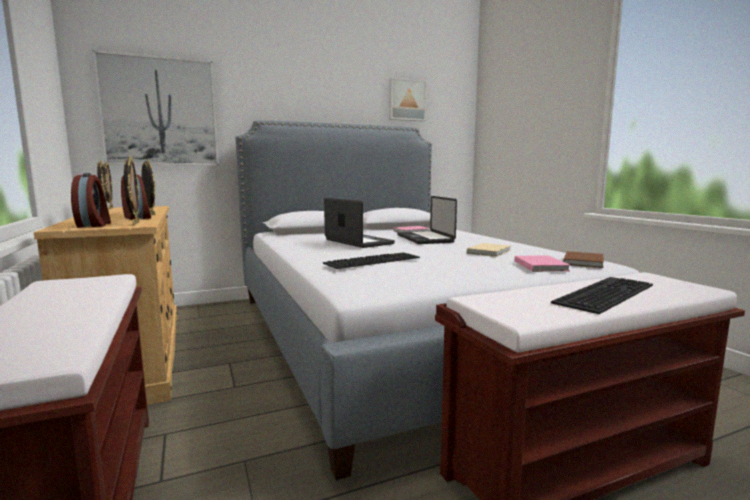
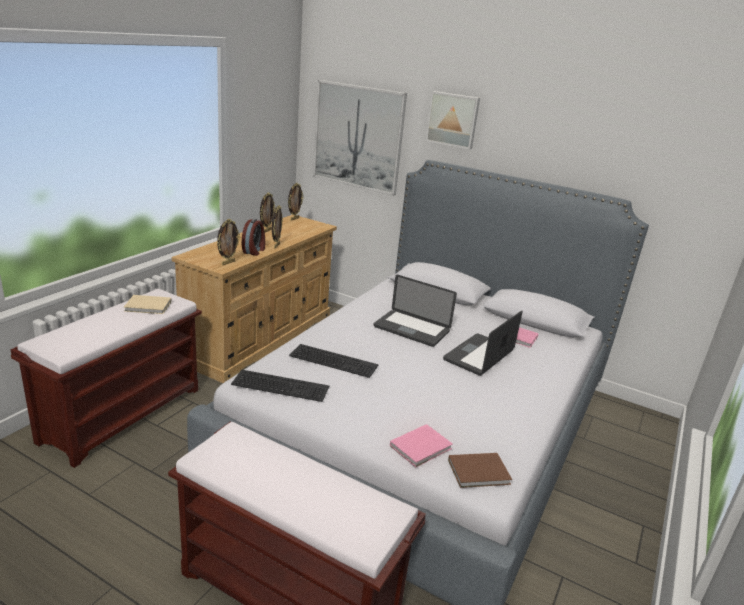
camera: 50 degrees right, 15 degrees up
alarm clock [71,173,111,227] -> none
laptop [324,198,395,248] -> laptop turned 105 degrees clockwise [374,275,457,347]
picture [389,78,427,121] -> picture moved to [425,91,480,150]
beige book [467,243,511,257] -> beige book moved to [124,295,171,314]
keyboard [551,277,653,314] -> keyboard moved to [231,370,329,402]

